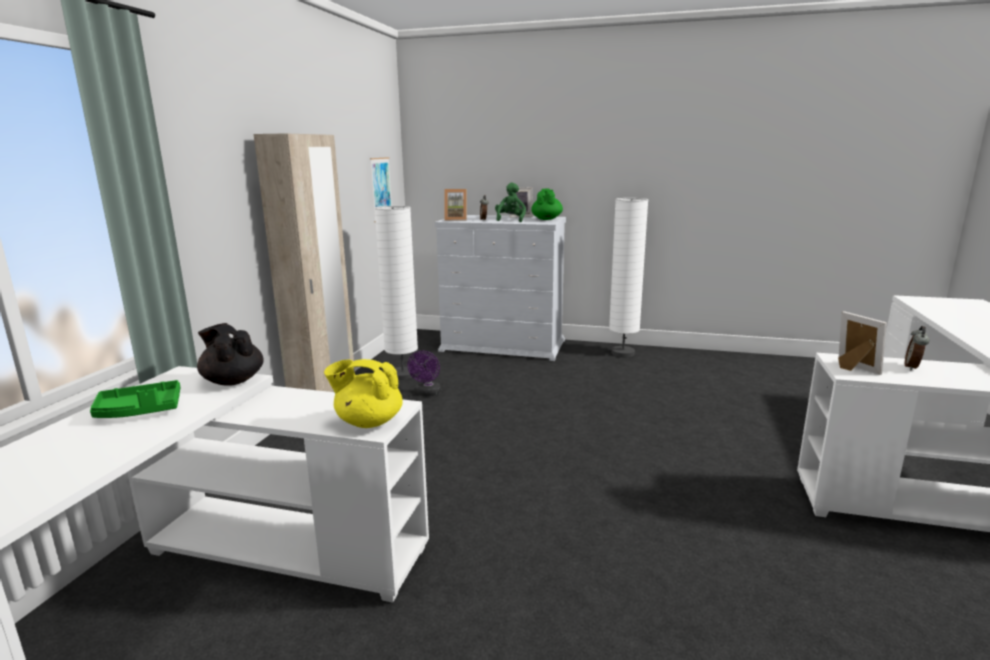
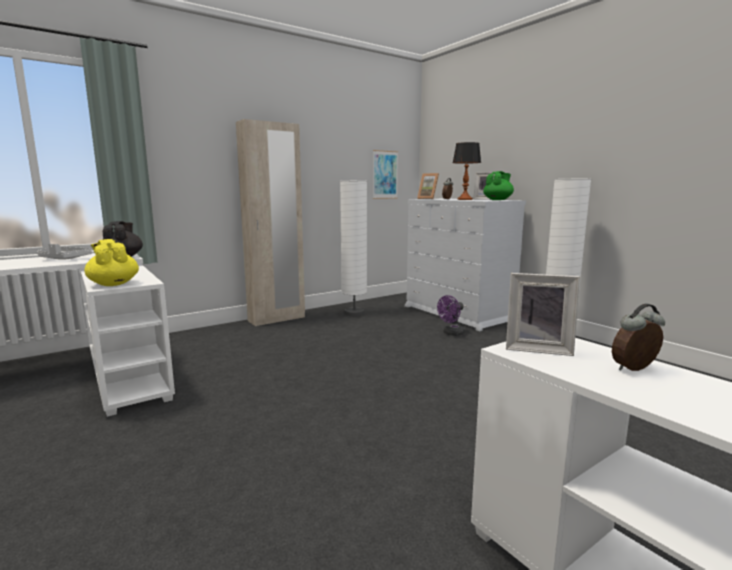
camera: 40 degrees right, 5 degrees down
green tray [90,380,181,418] -> grey tray [37,244,92,260]
purple fan [407,351,441,396] -> purple fan moved to [437,295,465,336]
green plush toy [495,183,526,222] -> table lamp [453,142,481,200]
picture frame [838,311,887,375] -> picture frame turned 90 degrees clockwise [506,273,580,356]

